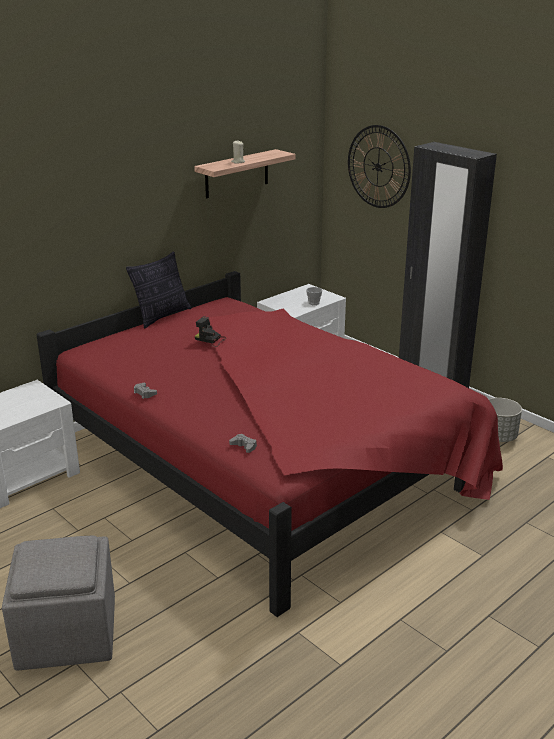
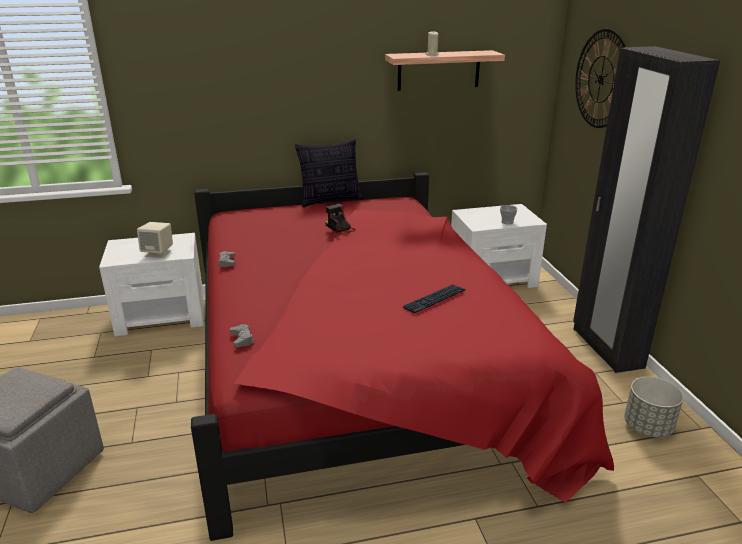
camera: 30 degrees right, 0 degrees up
none -> beige speaker [137,222,173,258]
none -> keyboard [403,284,466,313]

